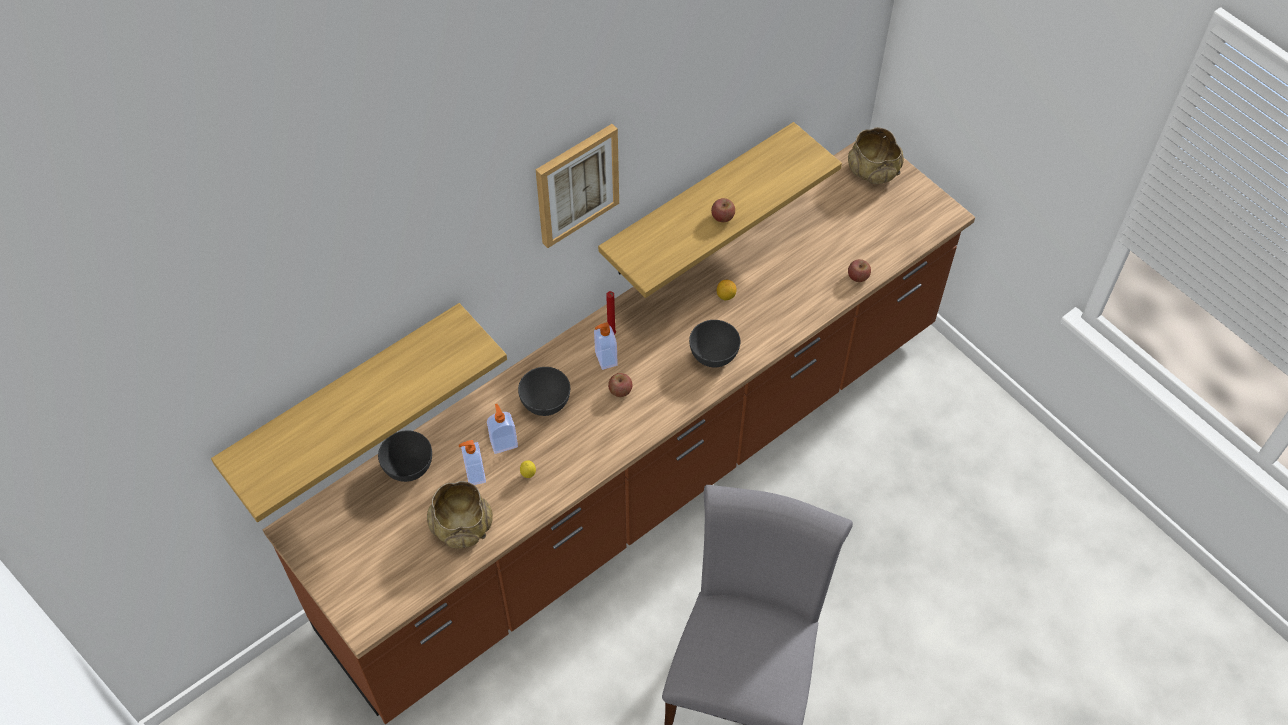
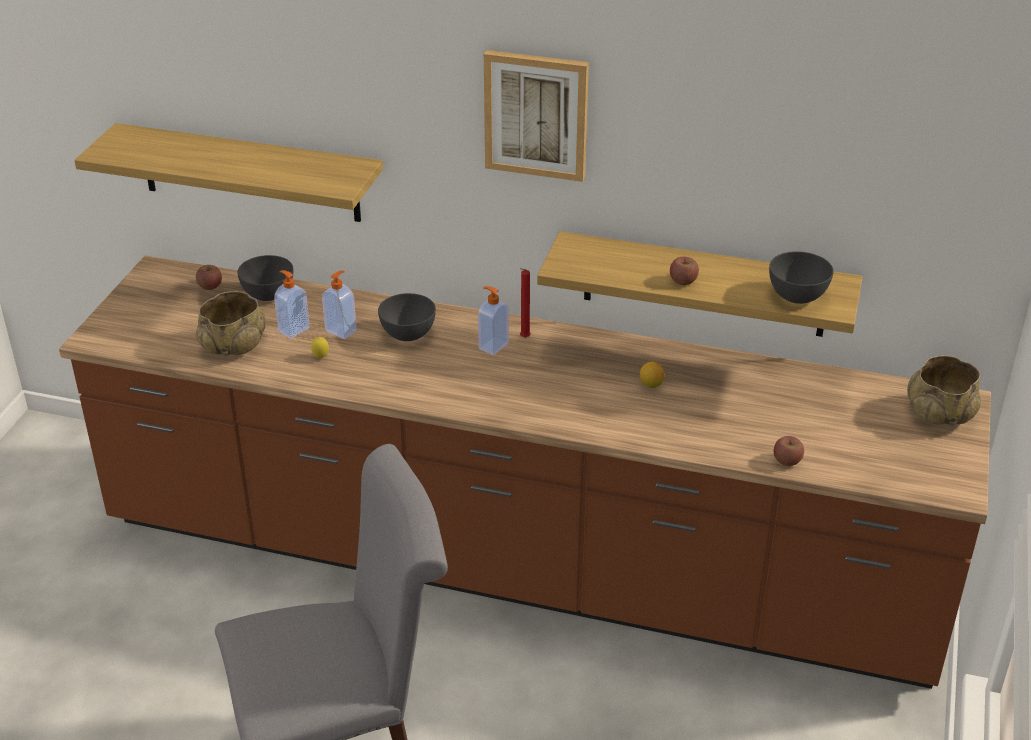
camera: 55 degrees right, 20 degrees down
apple [608,373,632,397] -> apple moved to [196,265,222,290]
grey bowl [689,320,740,367] -> grey bowl moved to [769,251,834,304]

